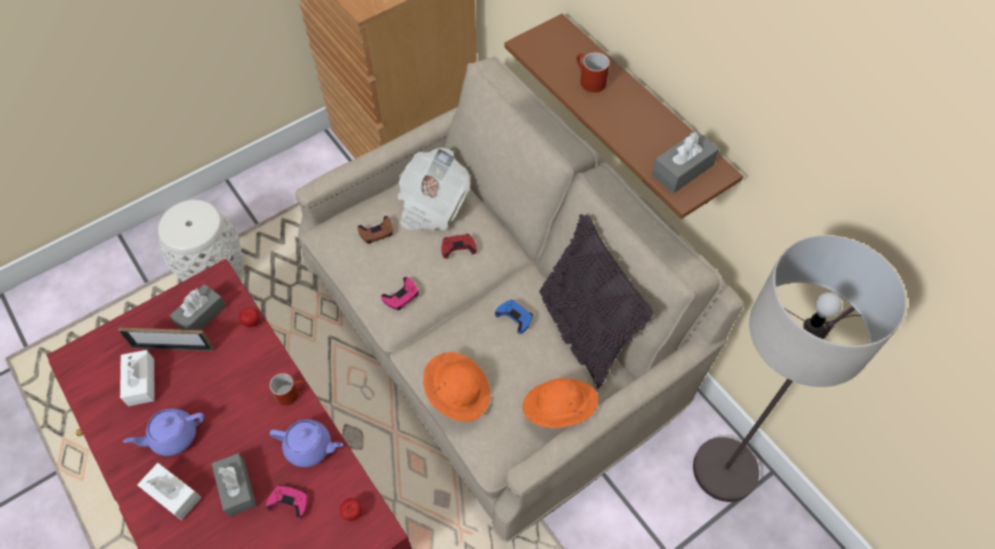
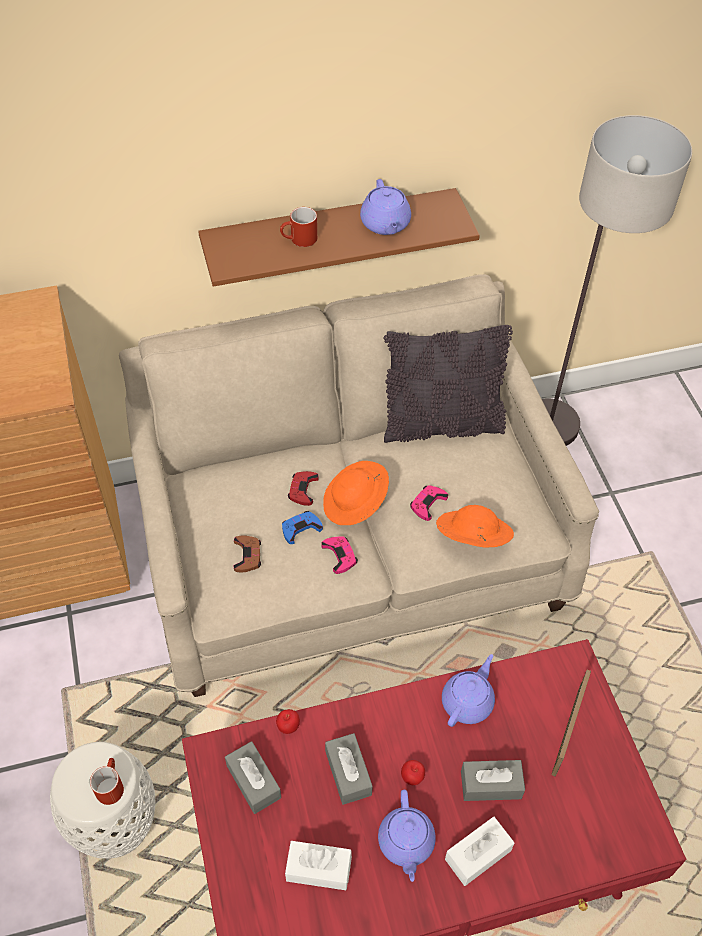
camera: 70 degrees left, 5 degrees down
picture frame [118,328,214,351] -> picture frame moved to [551,670,591,776]
pink game controller [266,485,308,519] -> pink game controller moved to [410,485,448,521]
red mug [269,373,306,406] -> red mug moved to [90,758,124,805]
apple [340,498,362,521] -> apple moved to [401,760,425,785]
newspaper [397,147,470,231] -> none
blue game controller [495,300,533,334] -> blue game controller moved to [282,511,323,544]
orange hat [523,378,598,428] -> orange hat moved to [323,461,389,525]
grey tissue box [652,131,719,193] -> grey tissue box moved to [325,733,373,805]
none -> purple teapot [360,179,411,235]

